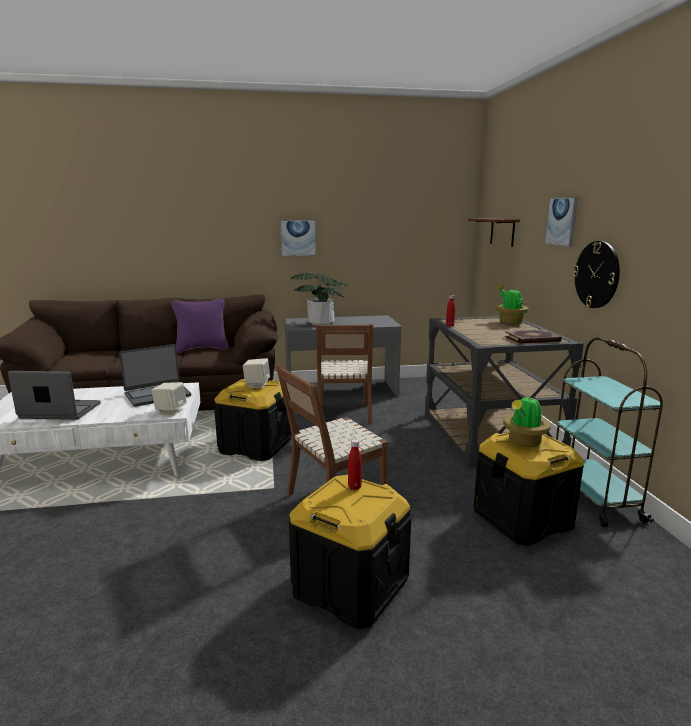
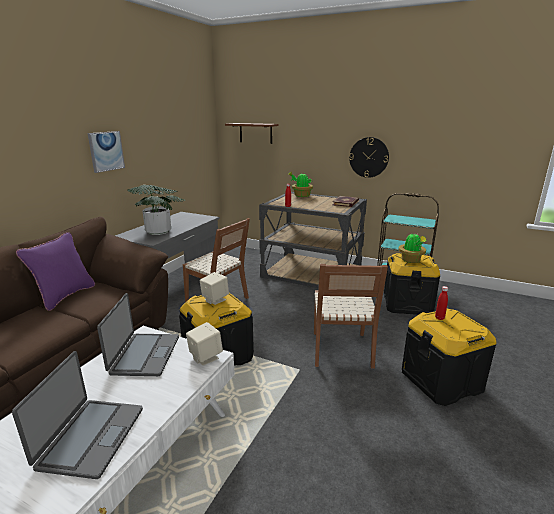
camera: 55 degrees left, 5 degrees up
laptop [8,371,101,420] -> laptop turned 150 degrees clockwise [12,351,143,479]
picture [544,197,578,247] -> none

